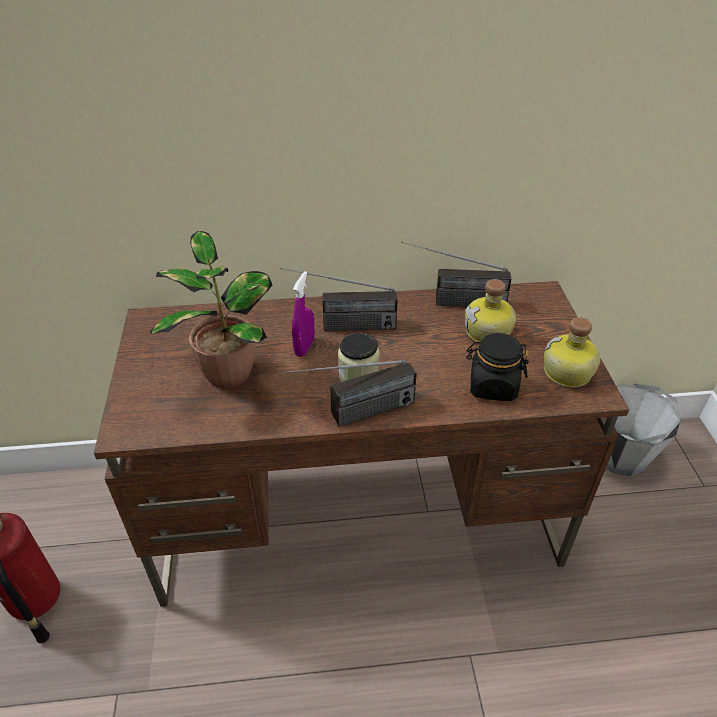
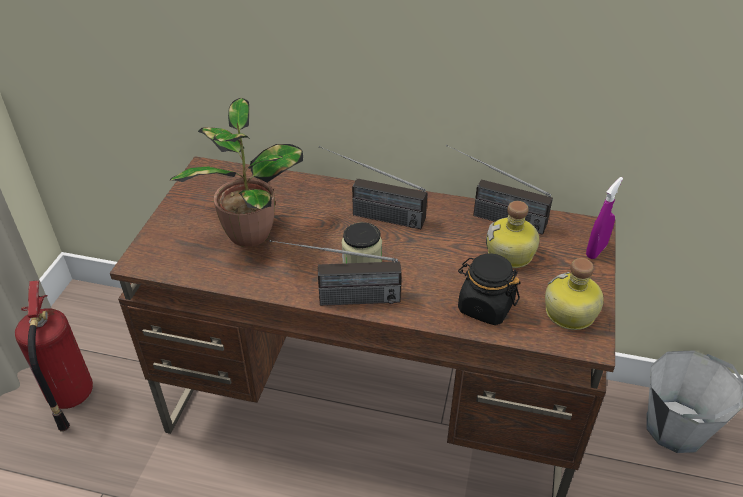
camera: 20 degrees right, 0 degrees up
purple spray bottle [292,271,315,357] -> purple spray bottle moved to [586,177,623,259]

